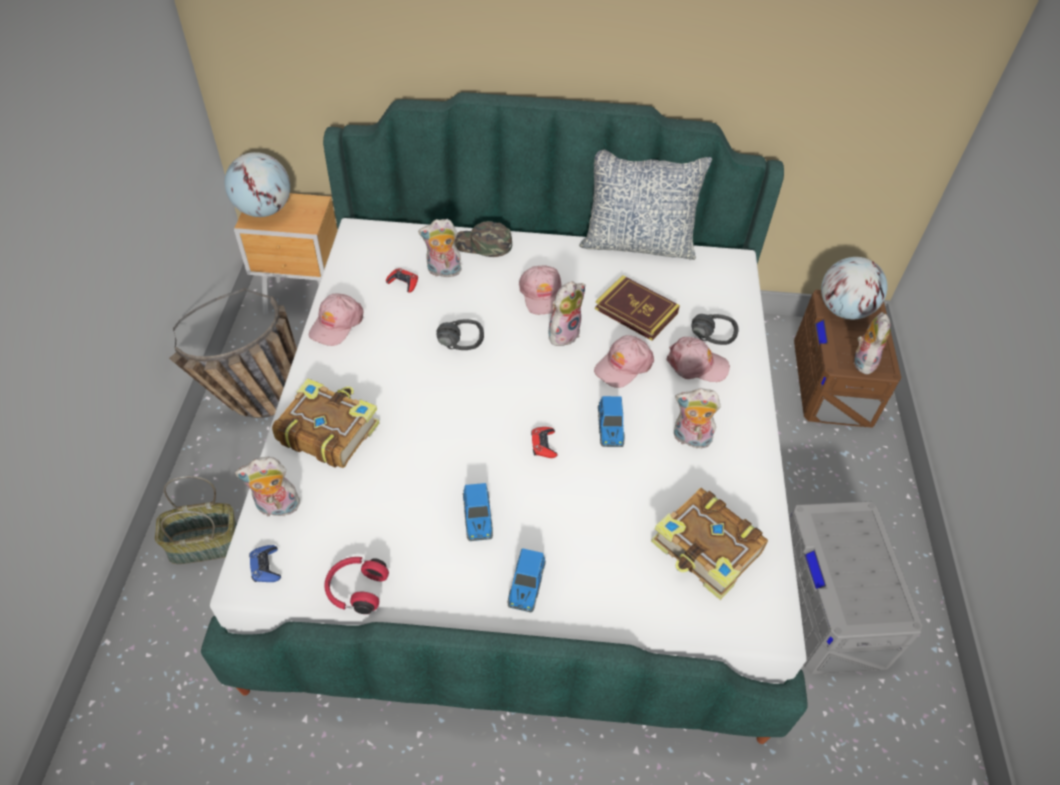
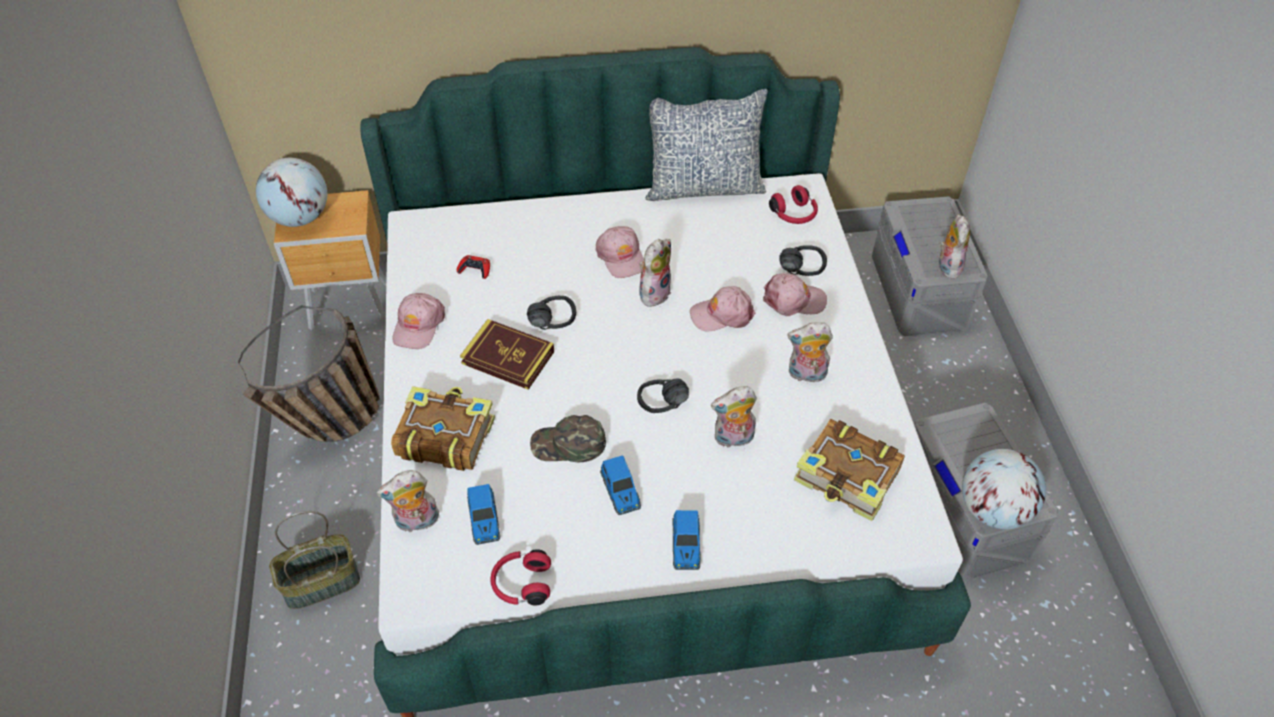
camera: 10 degrees left, 0 degrees up
blue game controller [249,545,281,582] -> none
plush toy [418,219,462,280] -> plush toy moved to [711,386,757,448]
green cap [454,221,512,257] -> green cap moved to [530,415,606,462]
red game controller [531,427,558,458] -> black headphones [637,378,689,413]
pink cap [594,335,654,388] -> pink cap turned 45 degrees clockwise [690,286,755,332]
book [595,275,680,341] -> book moved to [460,319,554,390]
toy car [598,396,625,447] -> toy car moved to [467,484,500,545]
brown storage box [794,290,901,428] -> grey storage box [872,196,988,336]
globe [821,257,888,319] -> globe moved to [962,449,1046,529]
none -> red headphones [769,185,818,224]

